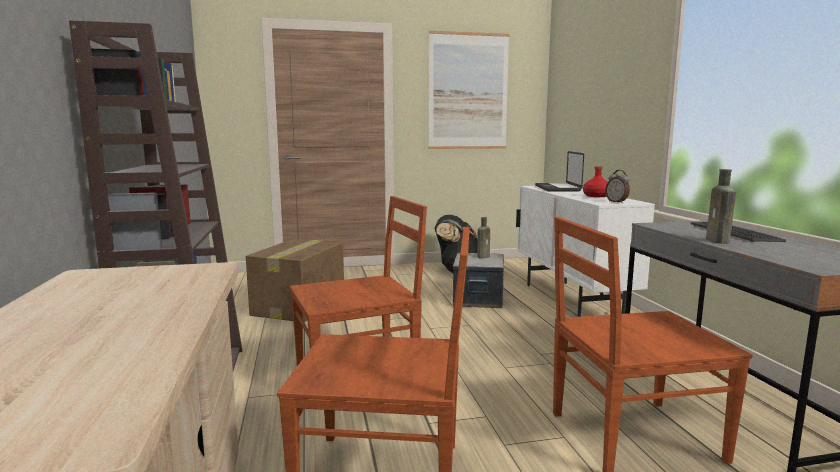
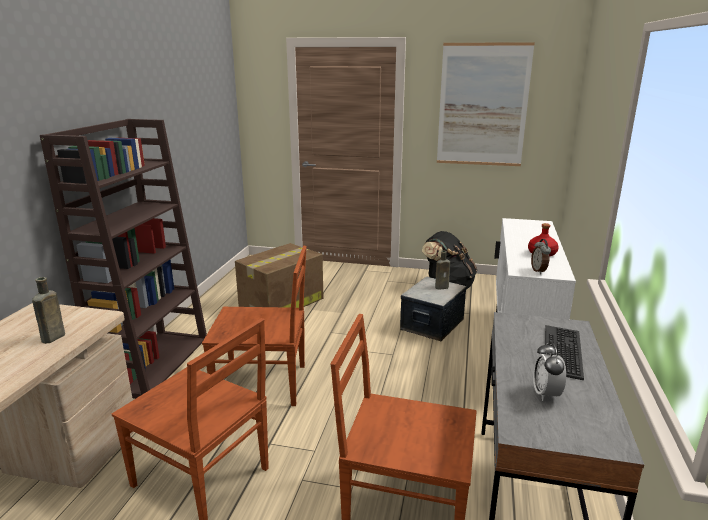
camera: 25 degrees right, 10 degrees up
laptop [535,151,584,191] -> none
brown bottle [706,169,736,244] -> brown bottle moved to [32,277,65,344]
none -> alarm clock [533,342,566,401]

